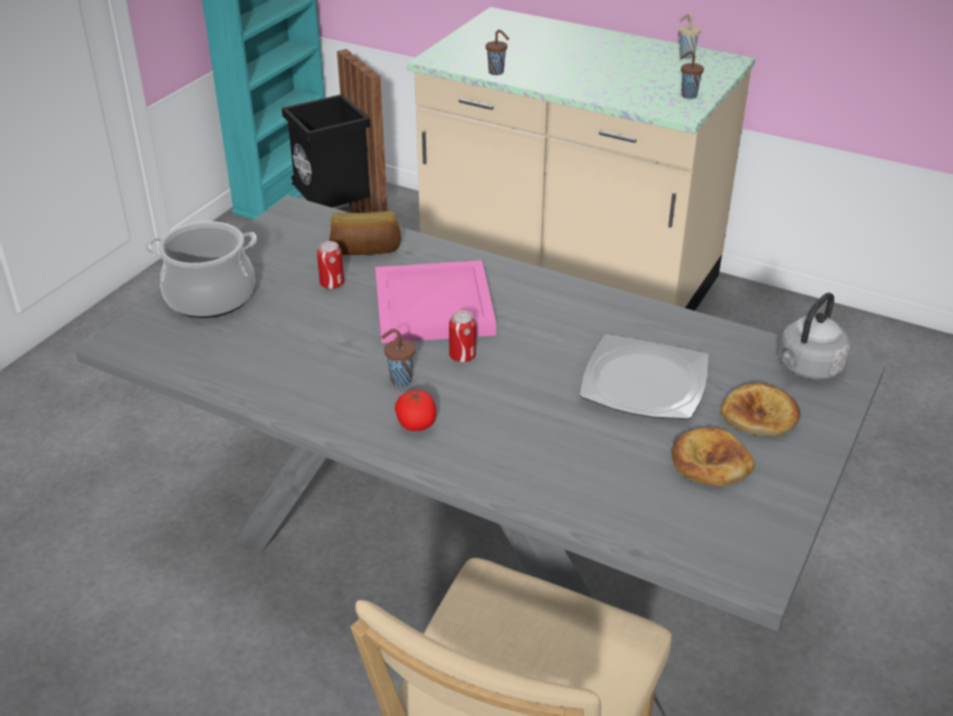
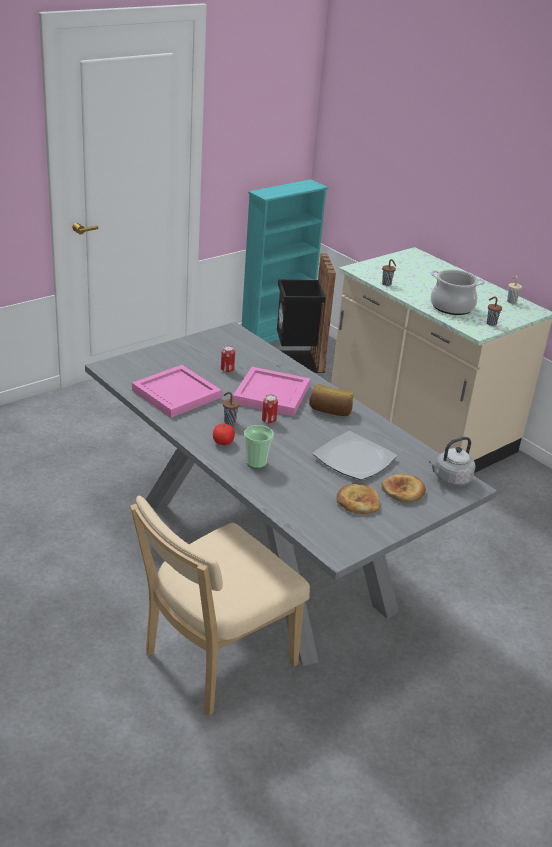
camera: 20 degrees right, 5 degrees down
cooking pot [145,221,257,318] -> cooking pot moved to [430,269,485,315]
bread [329,211,401,255] -> bread moved to [309,384,354,416]
none -> pink tray [132,365,222,418]
none -> cup [244,425,274,469]

